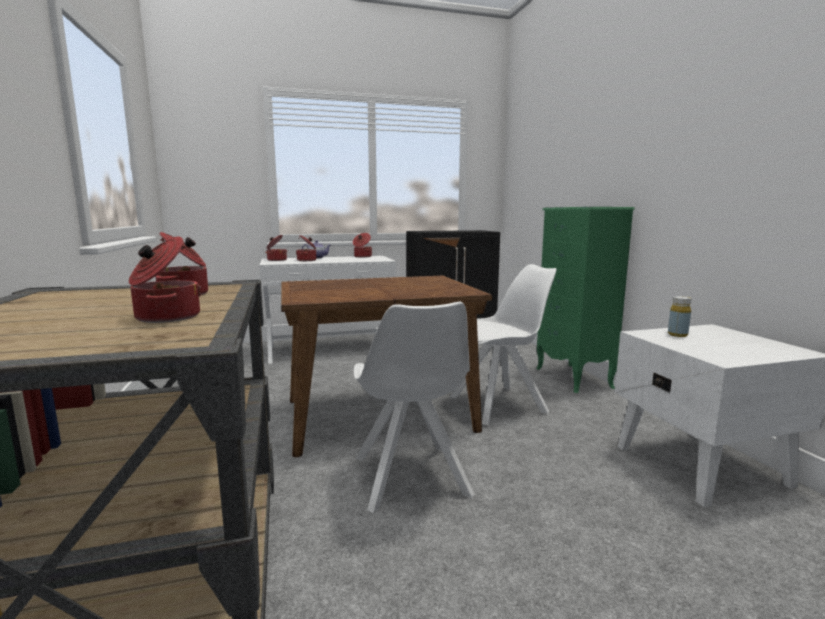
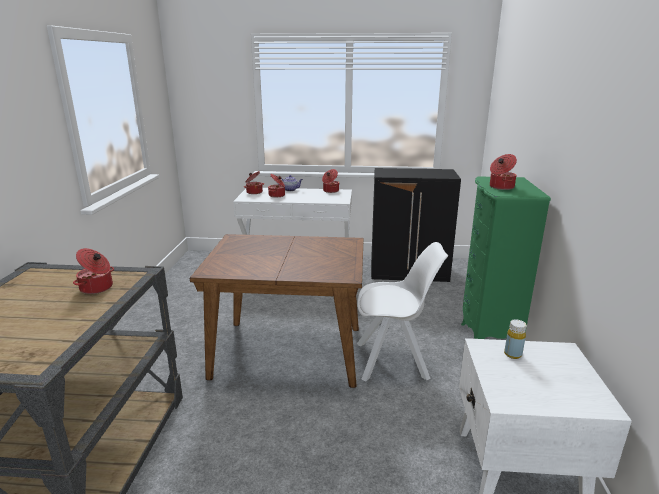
camera: 20 degrees right, 10 degrees up
cooking pot [129,237,202,323] -> cooking pot moved to [490,154,517,190]
white chair [354,302,474,513] -> none

